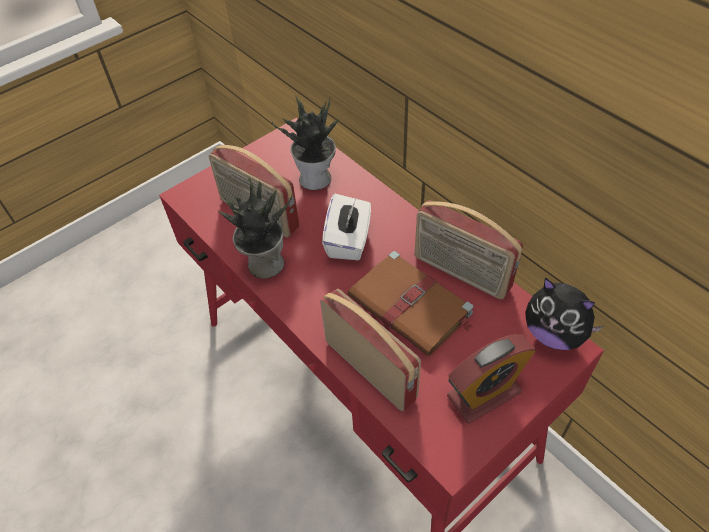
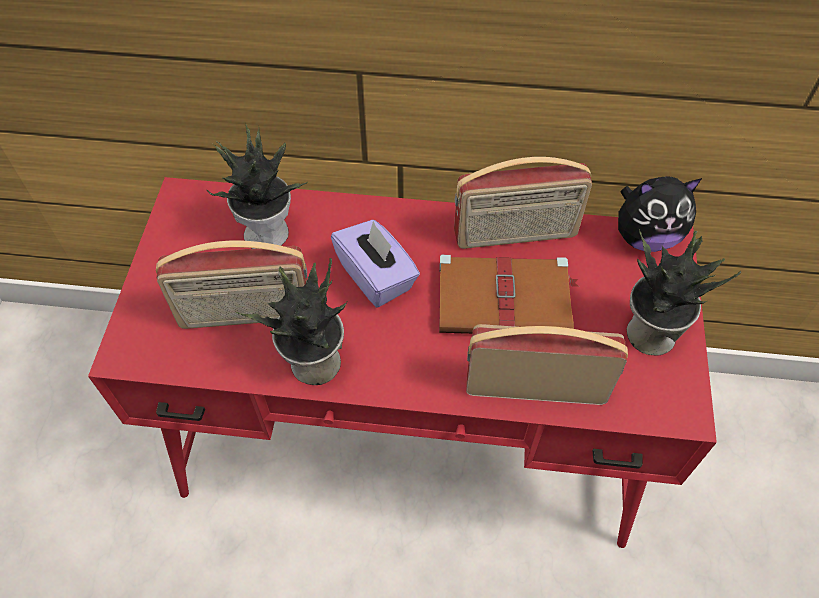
camera: 45 degrees left, 5 degrees up
white tissue box [322,194,371,260] -> purple tissue box [331,220,420,308]
alarm clock [447,334,536,424] -> potted plant [627,229,741,356]

